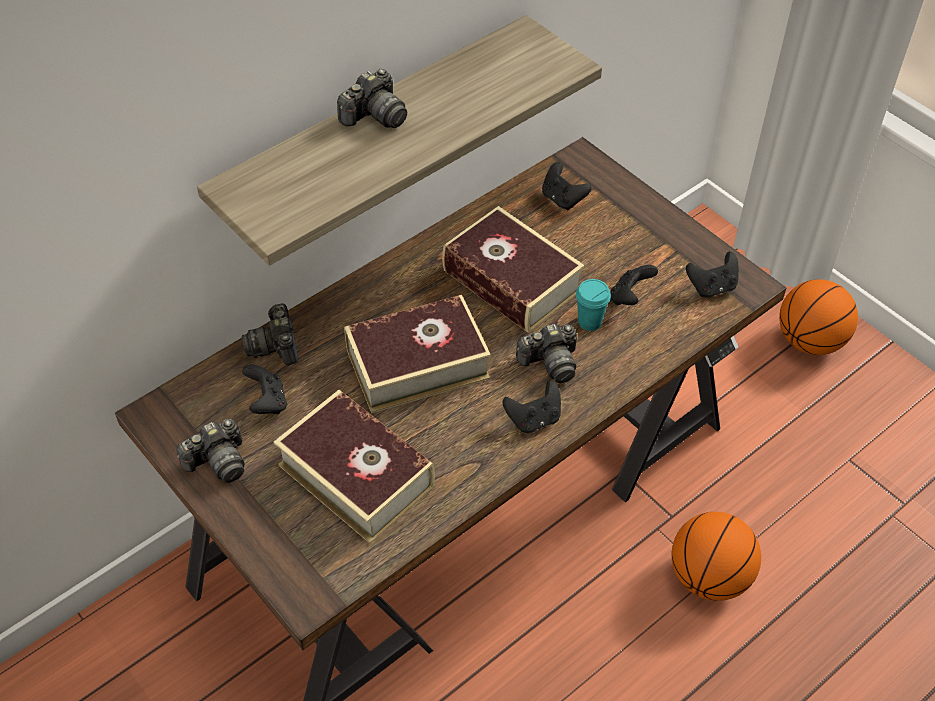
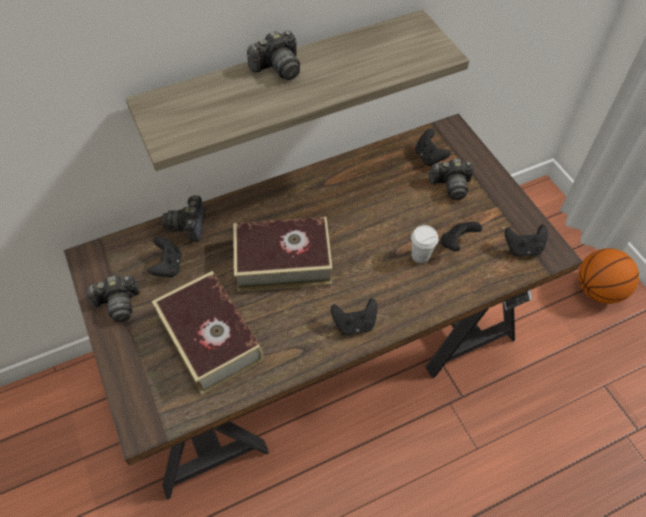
camera: 15 degrees right, 5 degrees up
book [442,206,585,333] -> none
camera [516,324,577,383] -> camera moved to [429,159,474,200]
turquoise cup [576,279,611,331] -> white cup [411,225,438,264]
basketball [672,512,761,601] -> none

